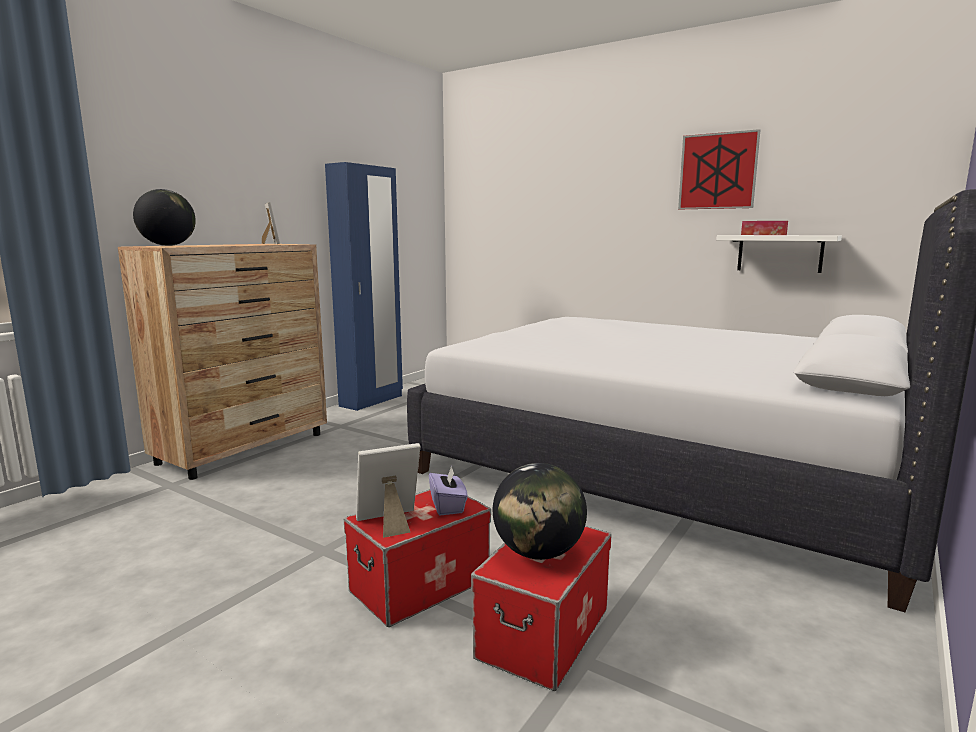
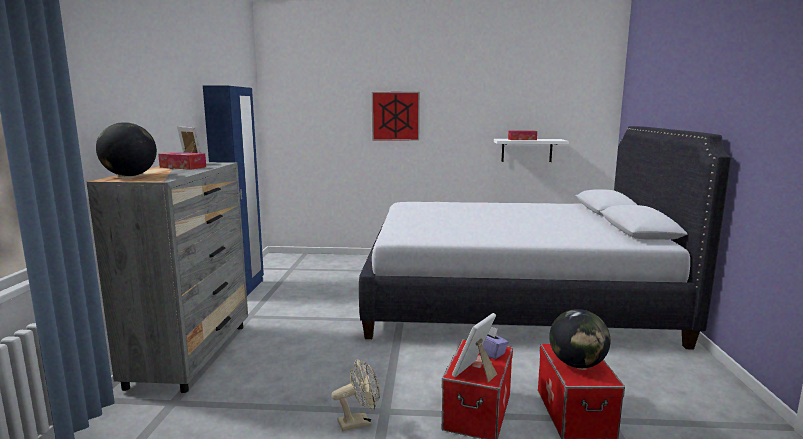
camera: 30 degrees left, 0 degrees up
brown dresser [118,244,327,480] -> grey dresser [87,162,248,393]
picture [678,129,760,209] -> picture moved to [372,92,420,141]
none -> tissue box [158,152,206,170]
none -> beige fan [331,359,380,431]

